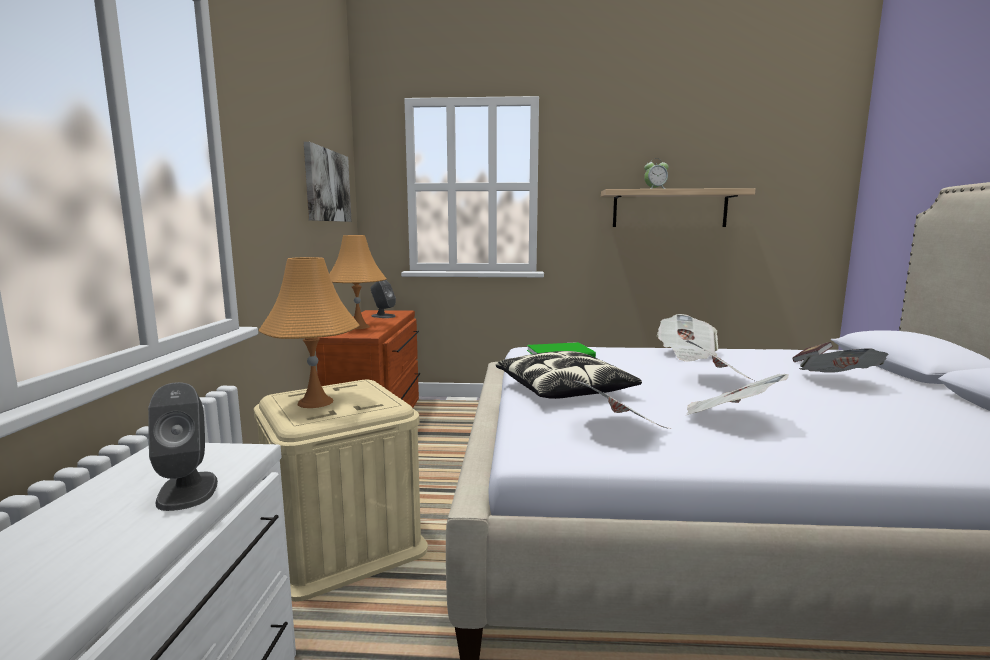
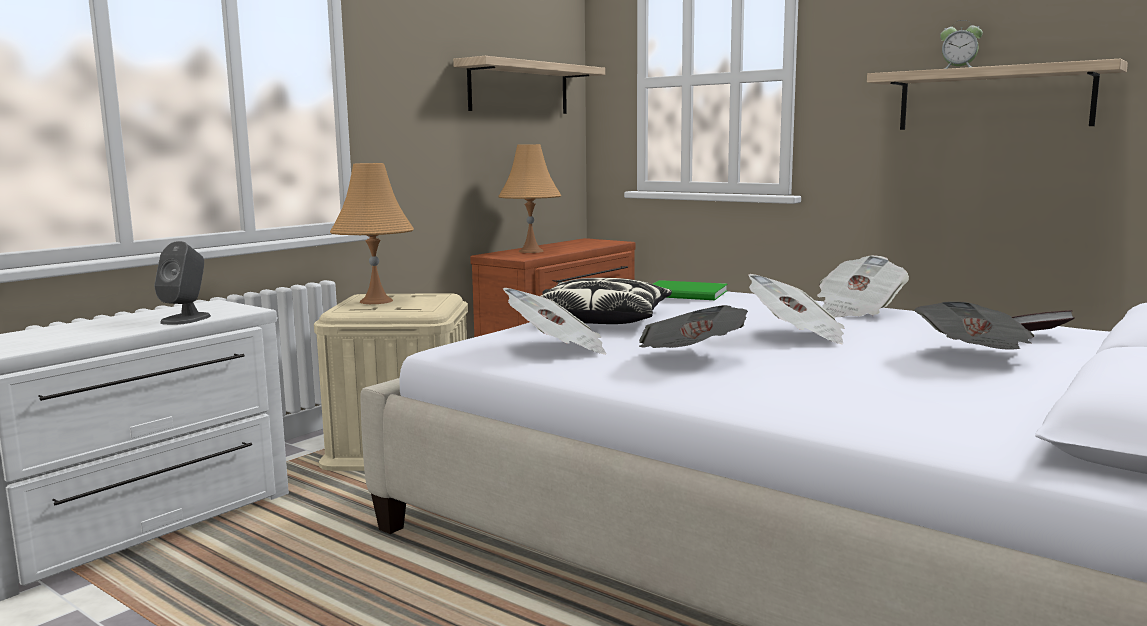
camera: 35 degrees right, 0 degrees up
picture [304,142,352,222] -> shelf [453,56,605,114]
grey speaker [370,280,396,318] -> none

